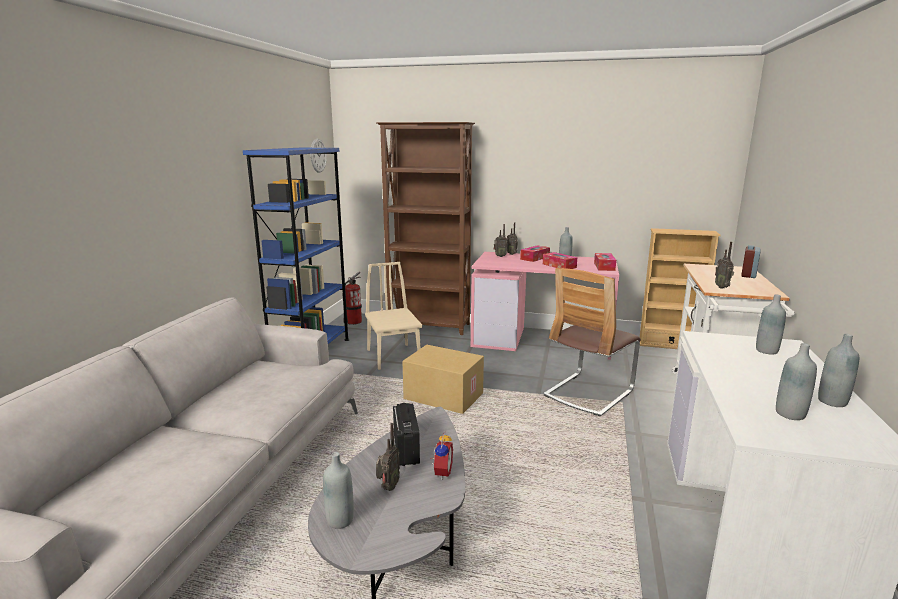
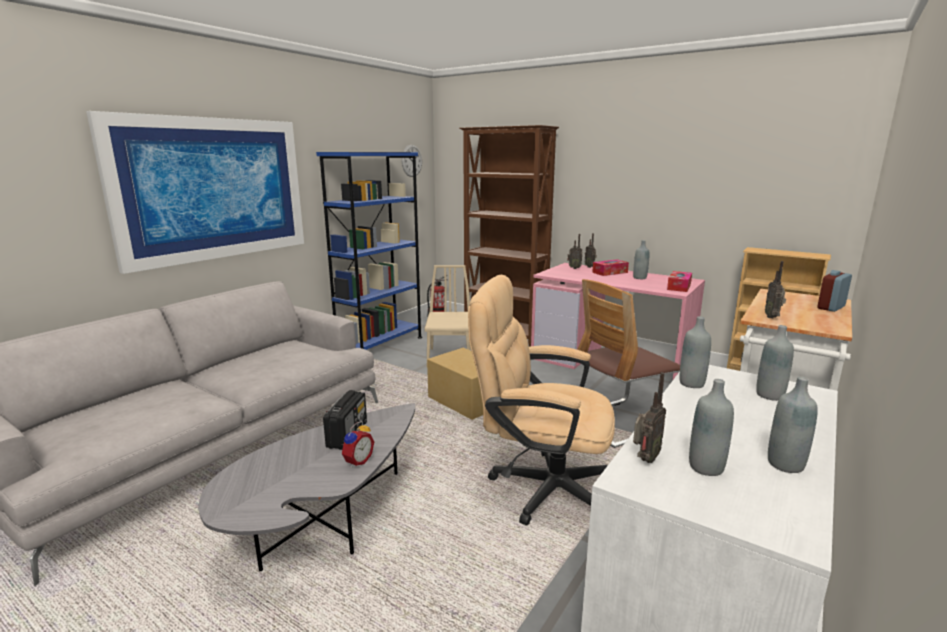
camera: 20 degrees right, 0 degrees up
grey bottle [323,452,354,529] -> grey bottle moved to [679,317,711,388]
radio [376,423,400,491] -> radio moved to [633,372,666,463]
tissue box [543,252,577,269] -> none
none -> picture [86,111,304,274]
none -> beige office chair [468,275,615,526]

